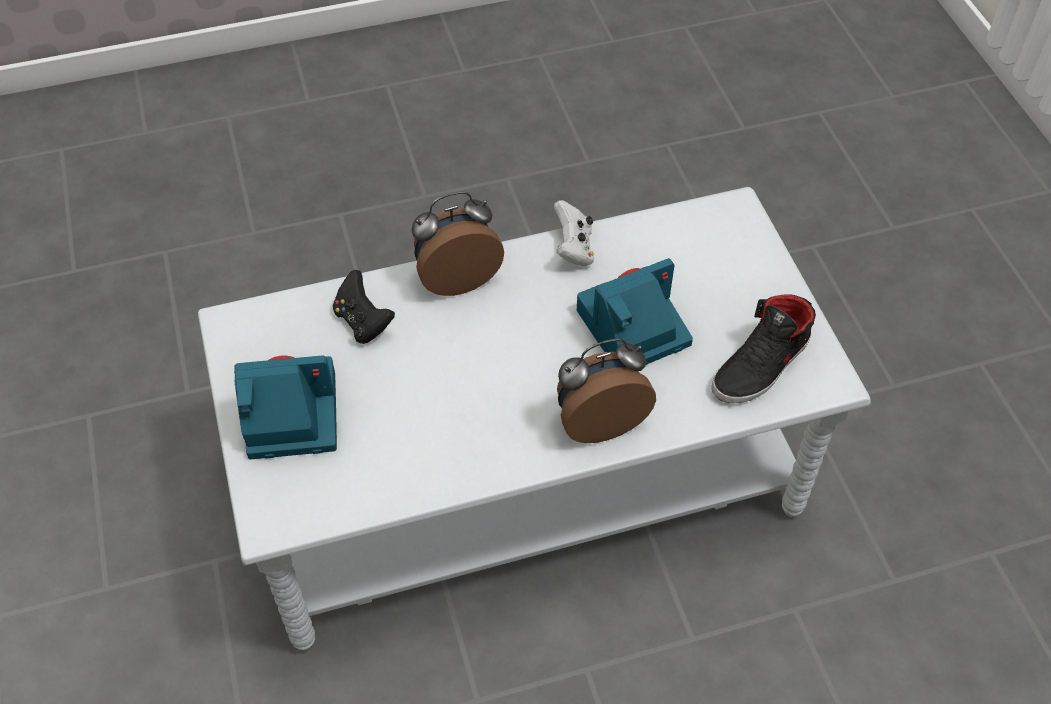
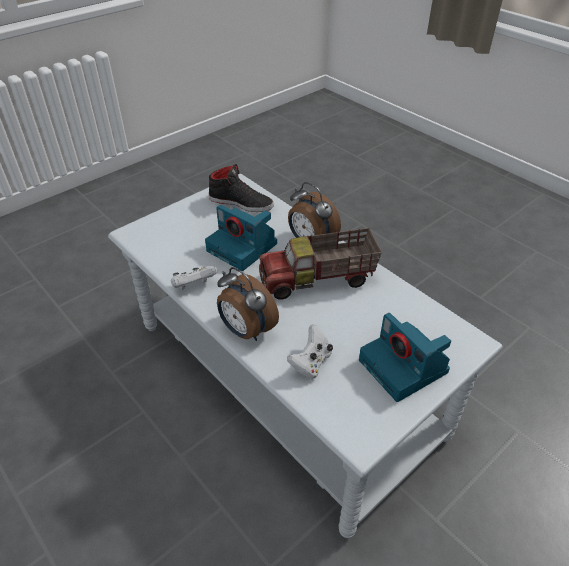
camera: 115 degrees left, 10 degrees down
black game controller [333,270,395,344] -> white game controller [287,324,333,379]
none -> toy truck [259,228,382,300]

